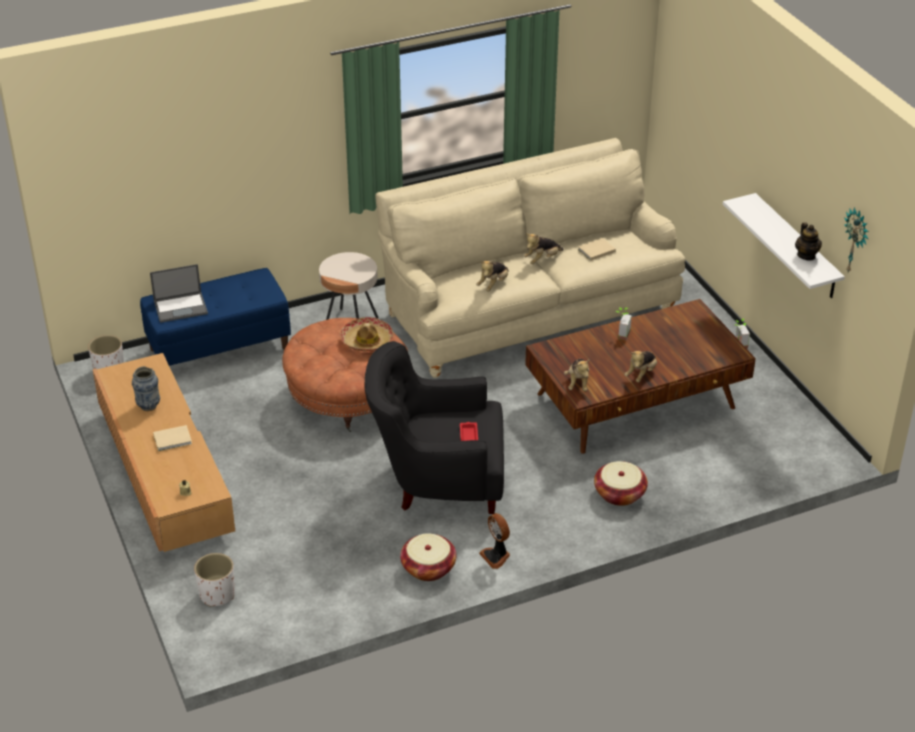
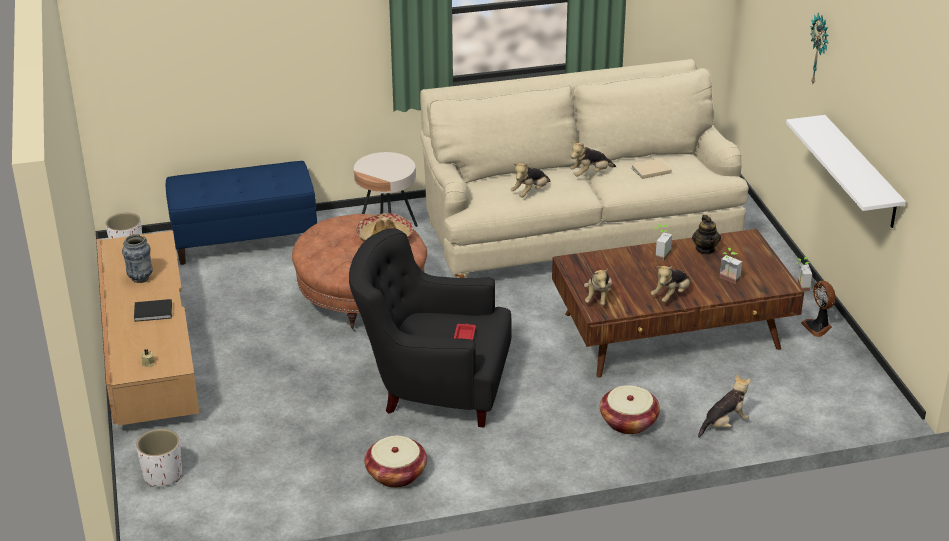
camera: 10 degrees right, 5 degrees down
laptop [150,264,208,323] -> none
beige book [153,425,192,451] -> black book [134,299,172,322]
fan [479,513,510,569] -> fan moved to [801,281,836,337]
teapot [795,222,822,260] -> teapot moved to [692,215,721,255]
wall clock [844,207,869,272] -> wall clock moved to [810,13,829,83]
none -> plush toy [698,374,751,438]
none -> potted plant [720,248,742,284]

